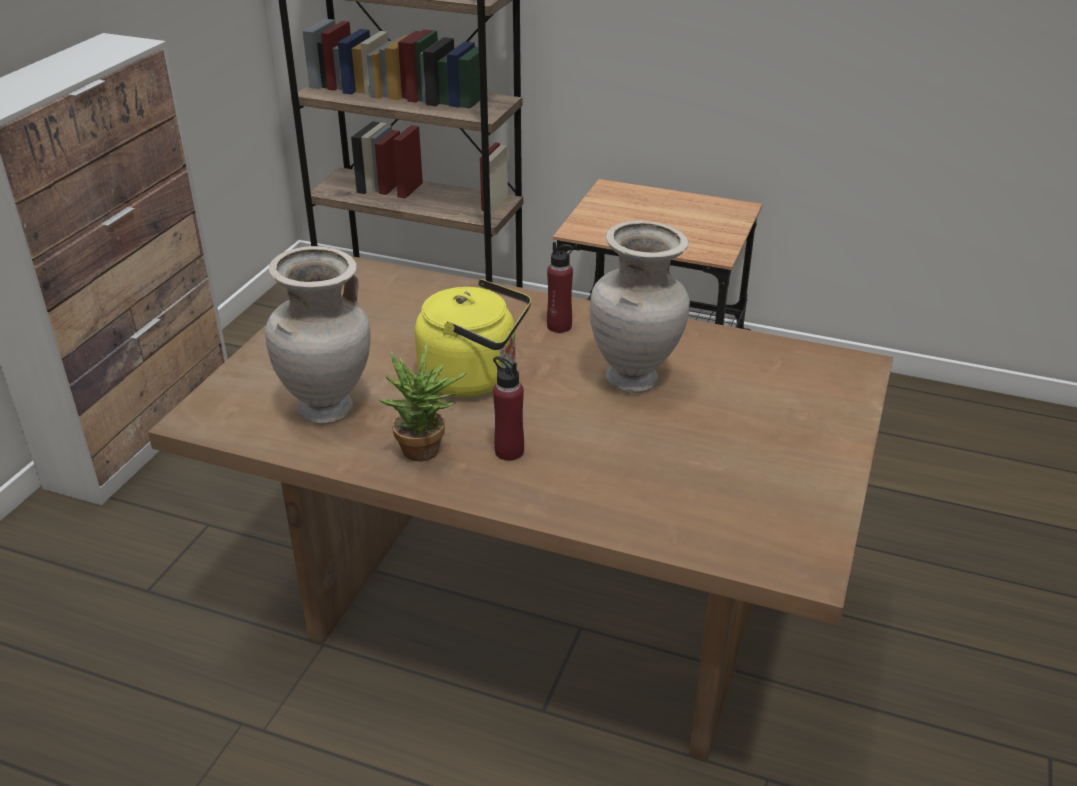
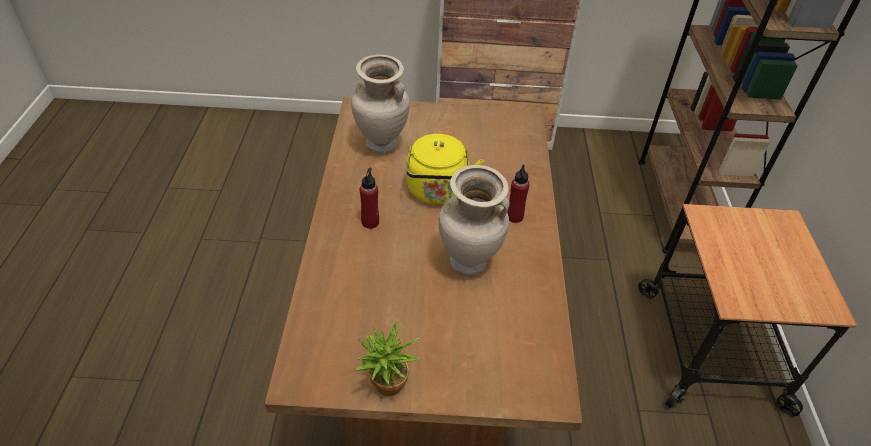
camera: 70 degrees right, 10 degrees up
potted plant [379,344,466,461] -> potted plant moved to [356,319,420,396]

